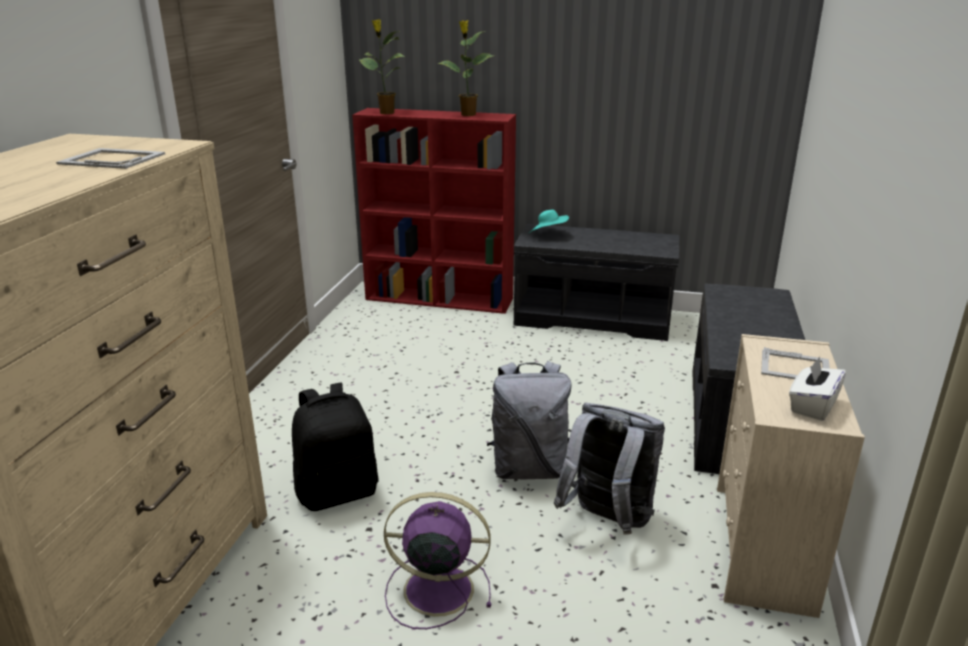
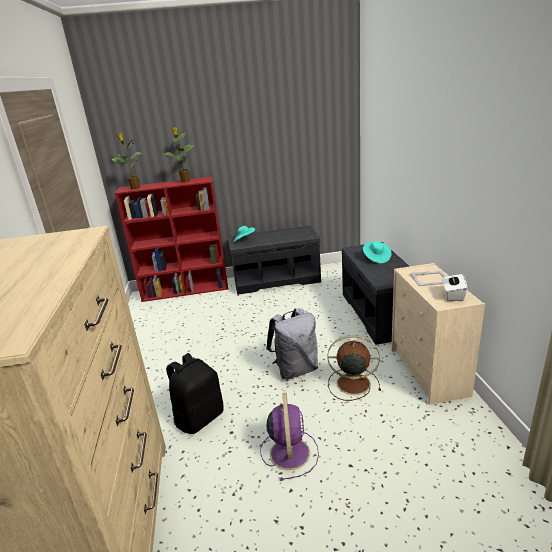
camera: 20 degrees left, 0 degrees up
picture frame [56,148,165,169] -> none
purple fan [384,492,491,629] -> purple fan turned 105 degrees clockwise [260,393,319,481]
grey backpack [554,403,665,535] -> brown fan [328,335,381,401]
none -> turquoise hat [363,241,392,263]

